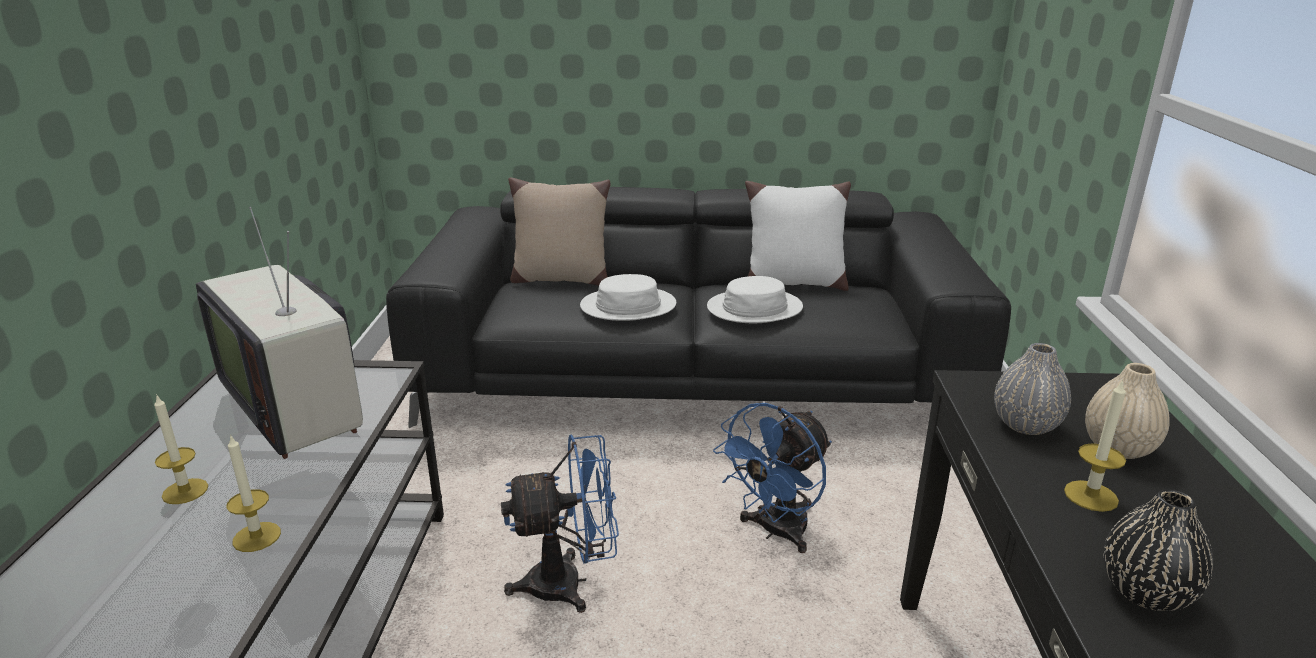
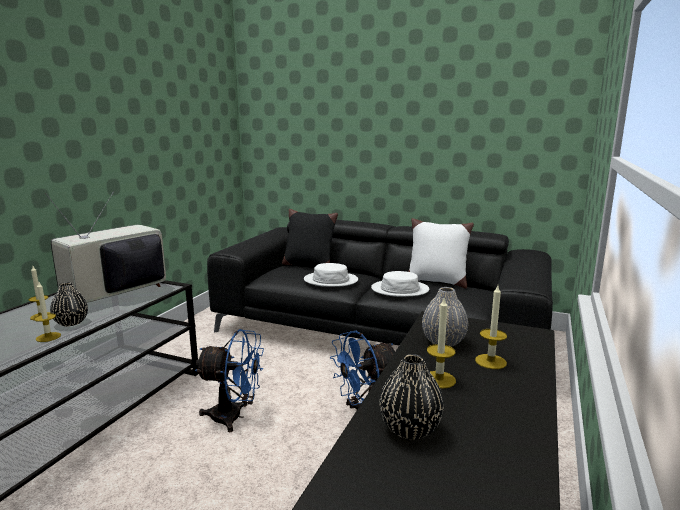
camera: 20 degrees right, 10 degrees down
television [196,207,363,459] -> television turned 60 degrees clockwise [45,191,166,303]
beige pillow [508,177,611,286] -> black pillow [282,209,338,267]
beige vase [1085,363,1170,459] -> candle [475,285,507,369]
none -> black vase [50,282,88,326]

